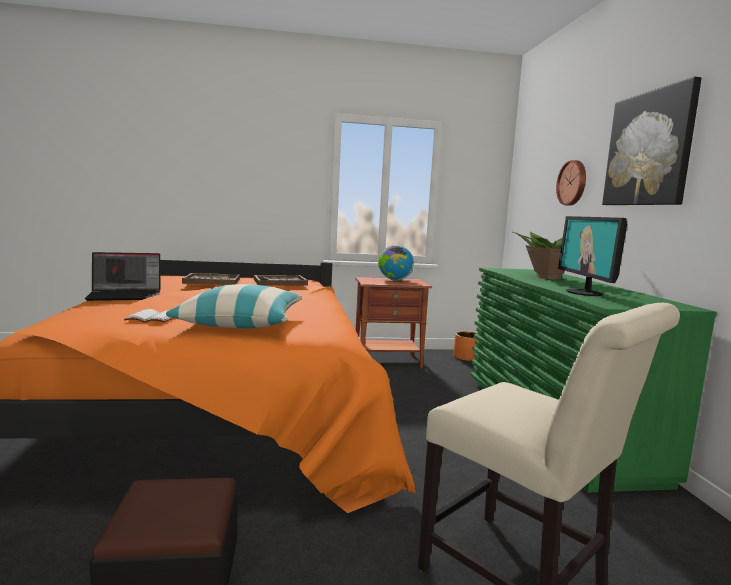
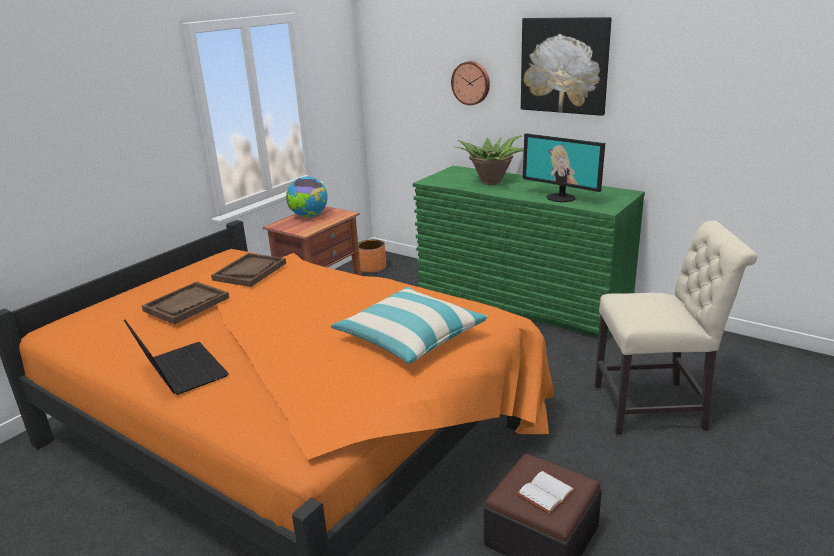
camera: 45 degrees left, 15 degrees up
laptop [85,252,160,301] -> laptop turned 60 degrees counterclockwise [124,319,229,395]
white book [124,309,173,323] -> white book moved to [516,471,576,514]

